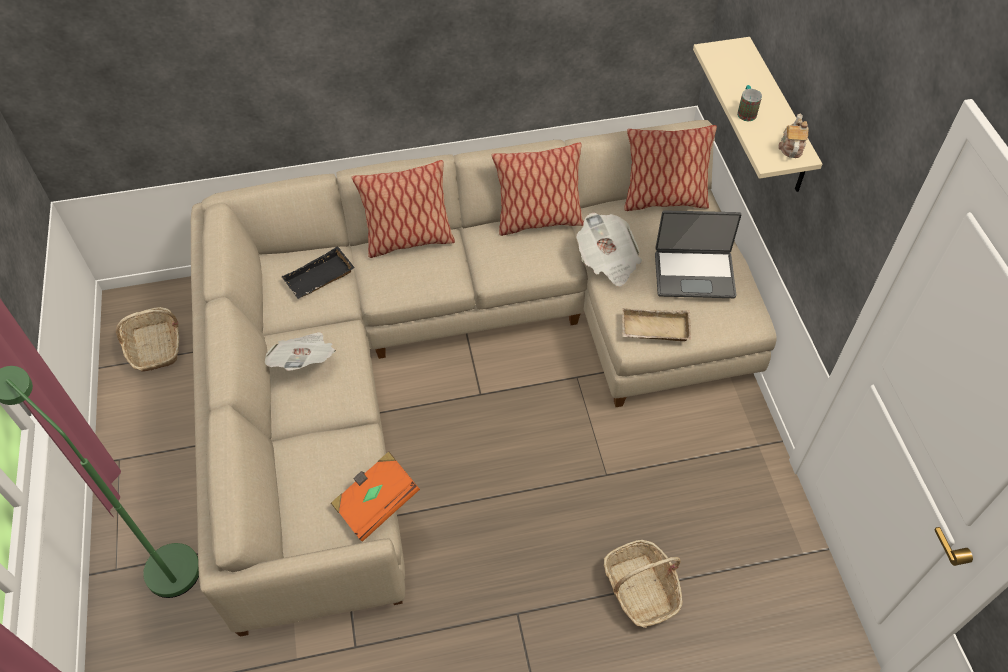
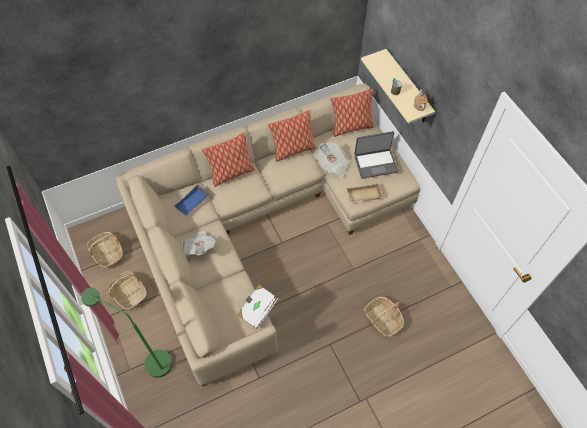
camera: 15 degrees left, 5 degrees up
black tray [281,246,355,299] -> blue tray [174,184,209,216]
orange book [331,452,420,541] -> white book [237,284,278,329]
none -> basket [109,271,147,309]

